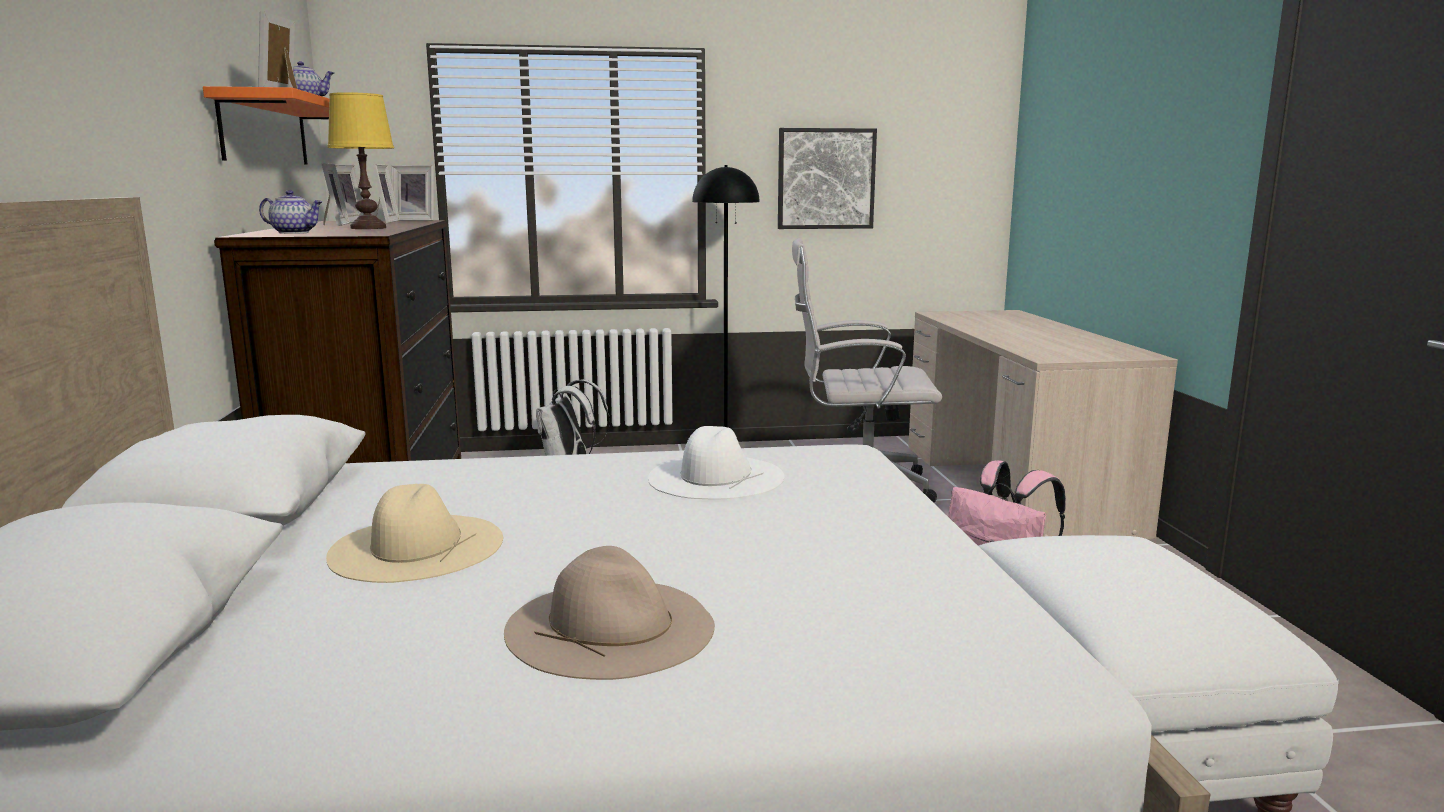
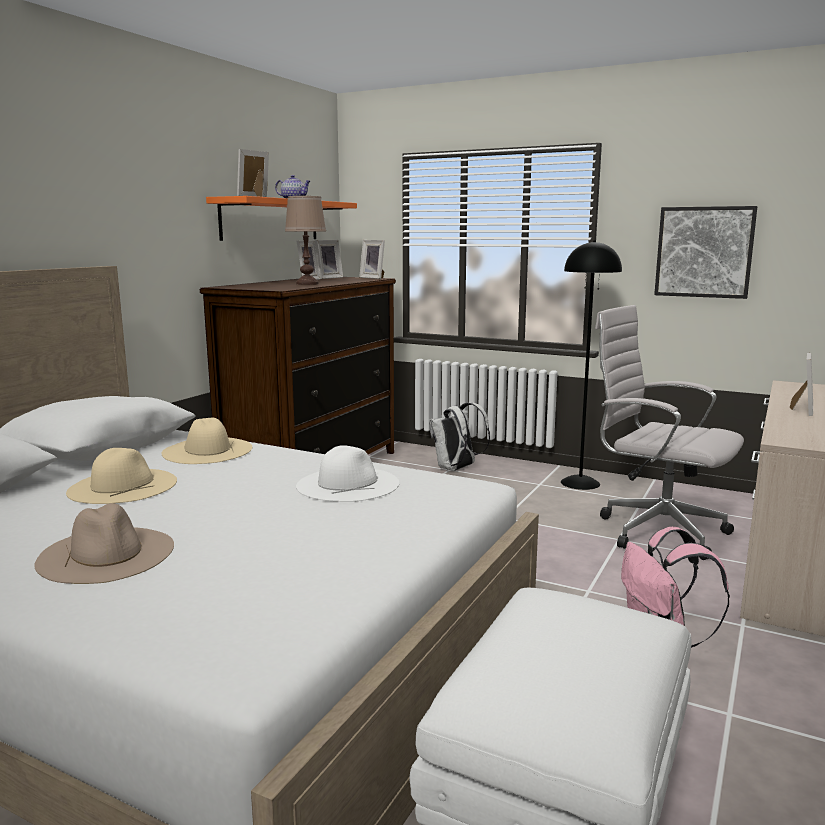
camera: 35 degrees right, 0 degrees up
teapot [259,190,323,234] -> none
yellow table lamp [327,92,394,229] -> brown table lamp [285,196,326,285]
picture frame [372,164,400,223] -> picture frame moved to [790,353,813,416]
none -> beige hat [162,417,252,464]

